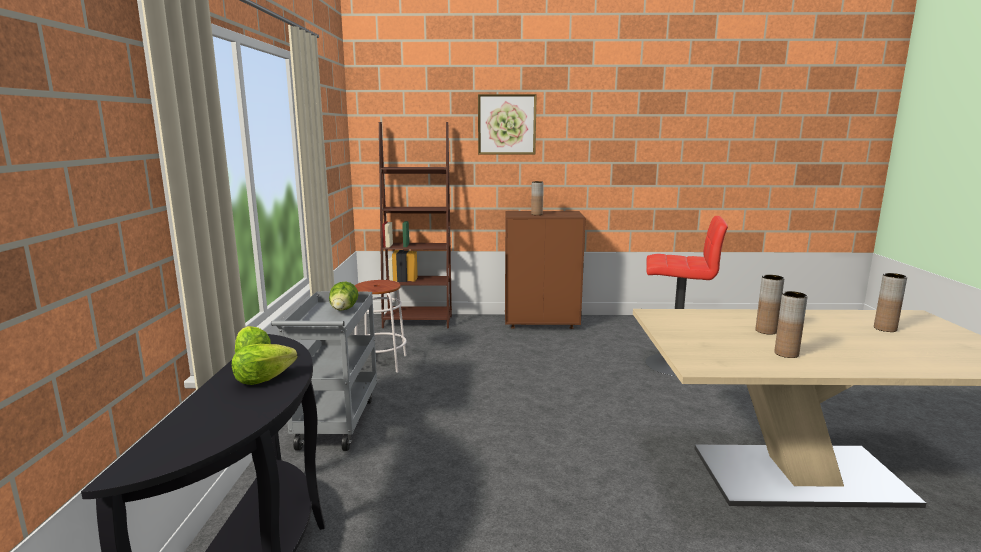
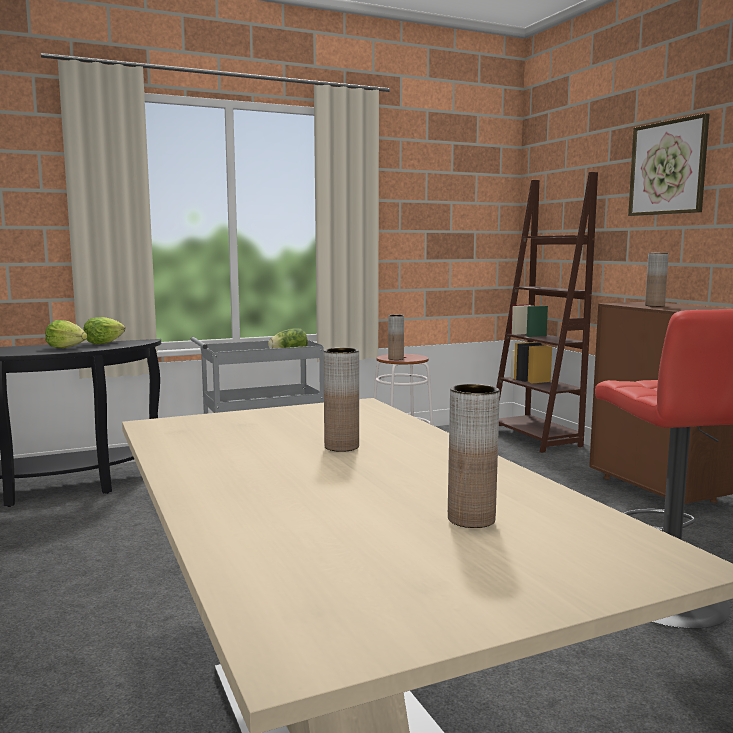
camera: 65 degrees right, 5 degrees down
brown vase [774,291,808,358] -> brown vase moved to [388,315,404,360]

